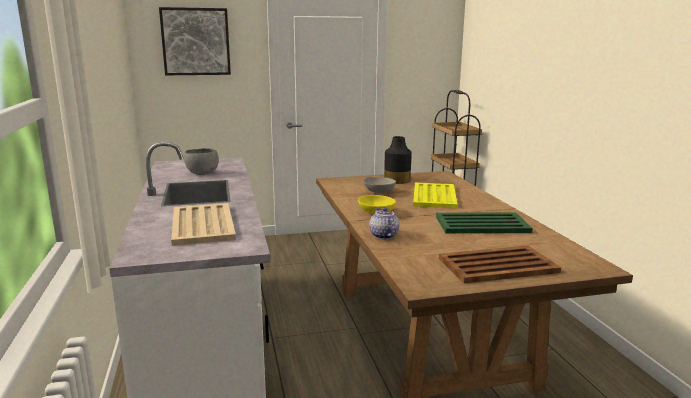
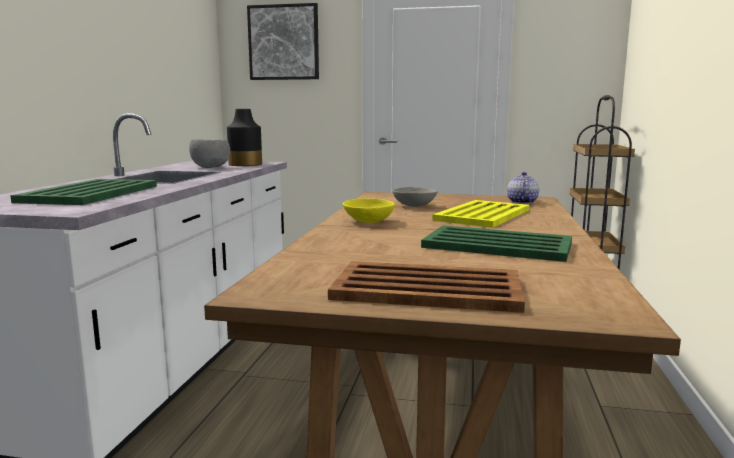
camera: 25 degrees right, 5 degrees down
beige tray [171,203,236,246] -> green tray [10,179,157,205]
teapot [369,207,399,239] -> teapot moved to [507,172,539,204]
black vase [384,136,412,184] -> black vase moved to [227,109,262,166]

